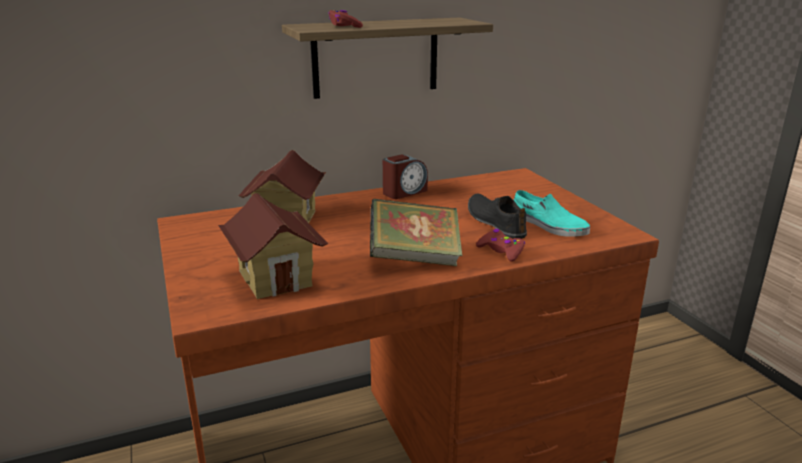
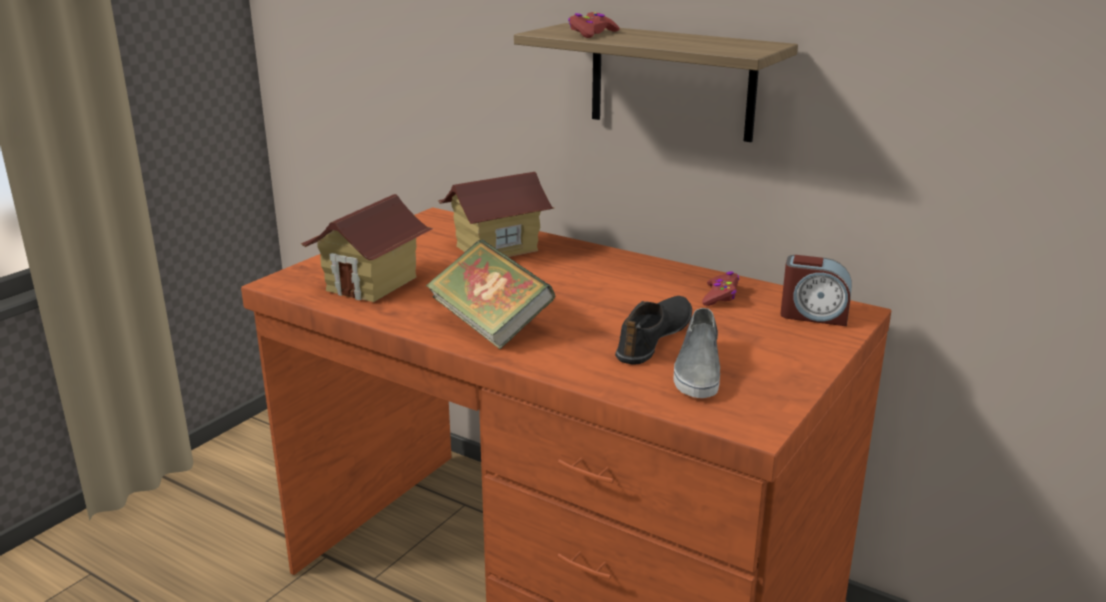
camera: 55 degrees right, 0 degrees up
alarm clock [383,154,428,199] -> alarm clock moved to [780,255,852,326]
red game controller [476,229,525,262] -> red game controller moved to [702,271,739,306]
turquoise shoe [514,190,590,237] -> grey shoe [673,308,720,398]

